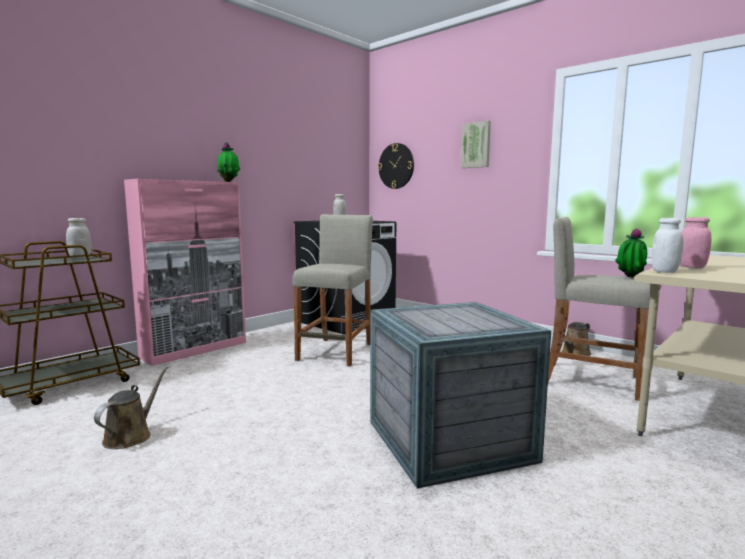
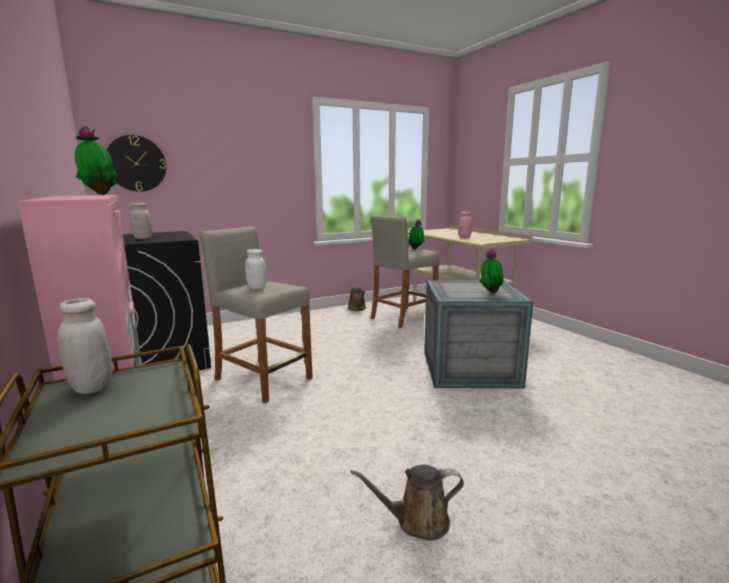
camera: 70 degrees left, 5 degrees up
brown watering can [94,366,168,449] -> brown watering can turned 45 degrees counterclockwise [350,465,464,541]
picture [461,121,491,168] -> none
white jar [652,218,683,273] -> white jar moved to [245,249,267,290]
none -> potted plant [479,249,504,293]

